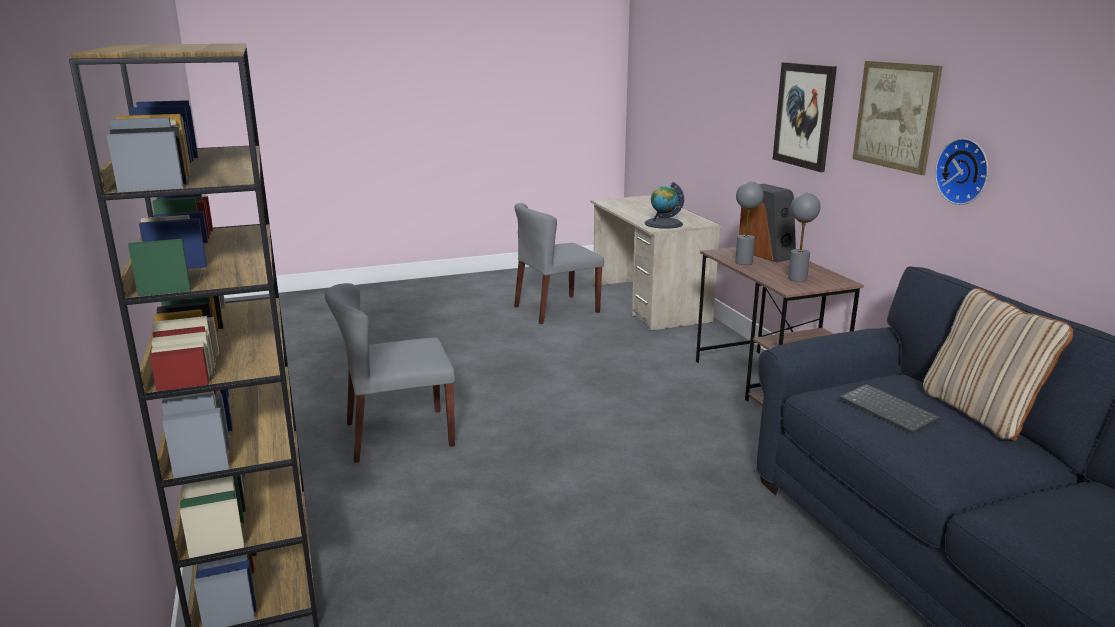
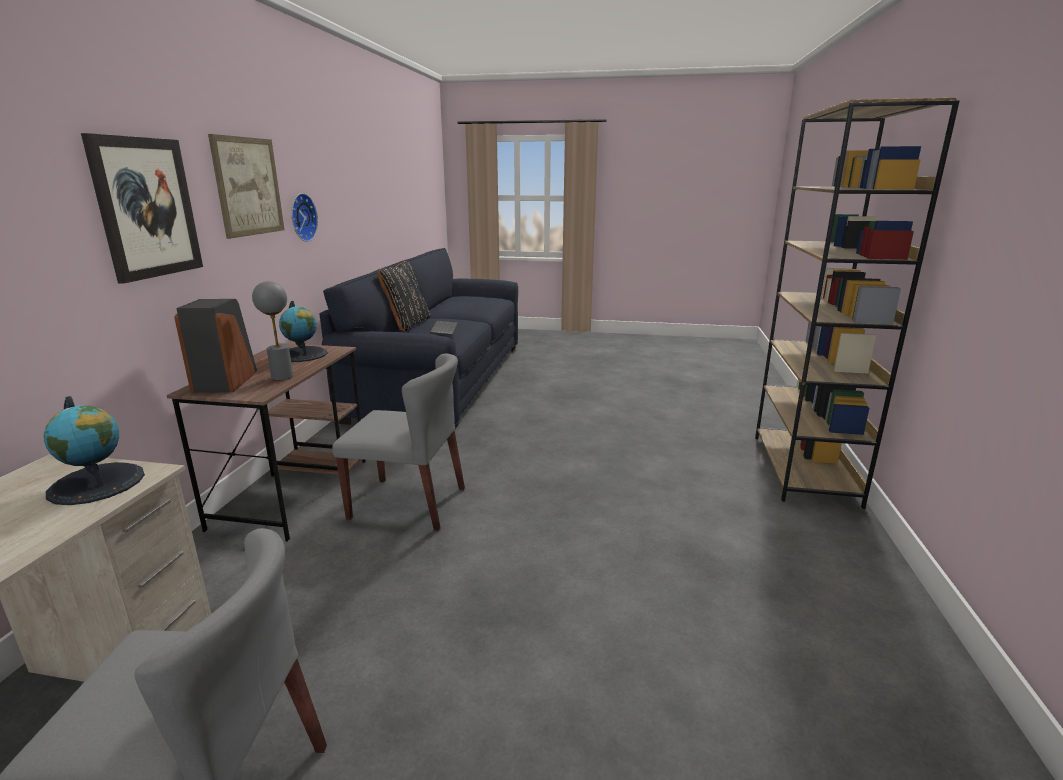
camera: 150 degrees left, 0 degrees up
grey chair [325,283,456,463] -> grey chair moved to [332,353,465,531]
grey table lamp [788,193,821,282] -> globe [279,301,328,362]
beige pillow [923,288,1073,441] -> black pillow [377,261,431,332]

